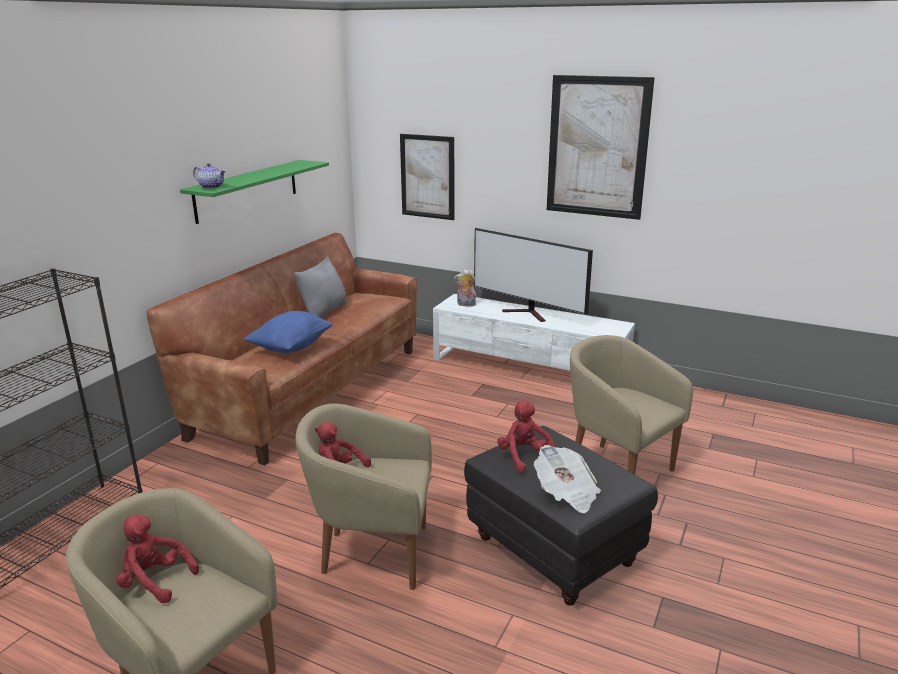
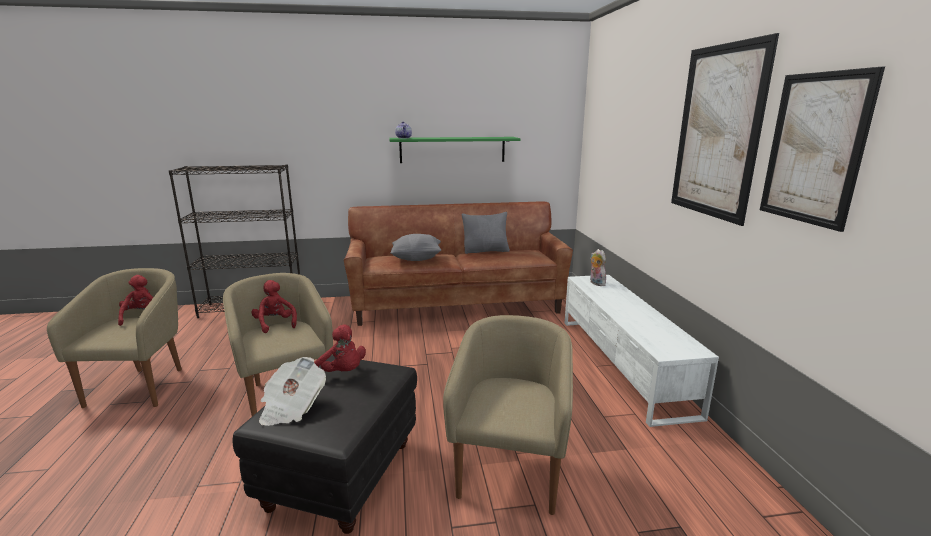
camera: 55 degrees right, 5 degrees down
blue pillow [243,311,333,353] -> grey pillow [390,234,441,261]
picture [400,134,455,220] -> picture moved to [760,67,885,232]
television [474,228,593,322] -> none
red plush toy [497,400,555,473] -> red plush toy turned 90 degrees clockwise [314,324,366,372]

